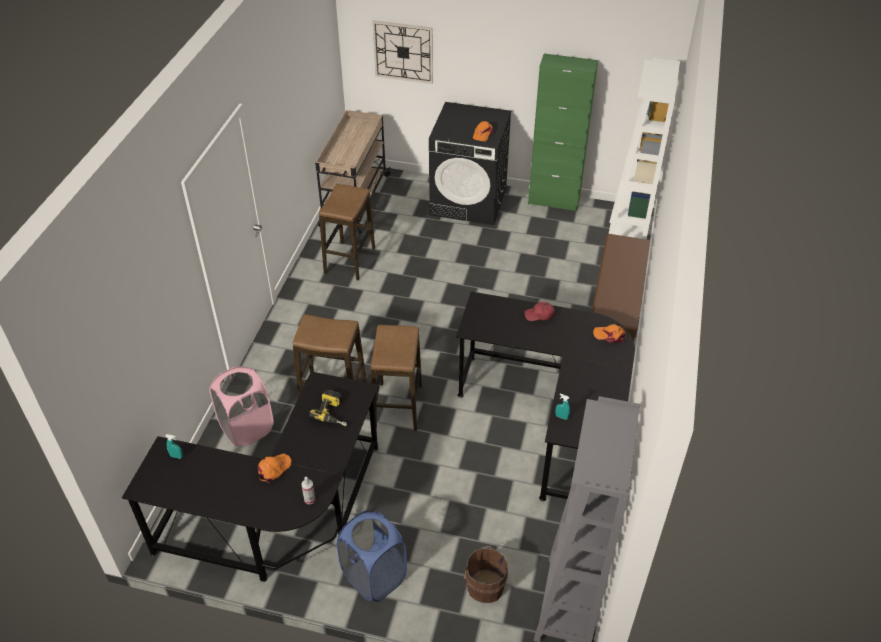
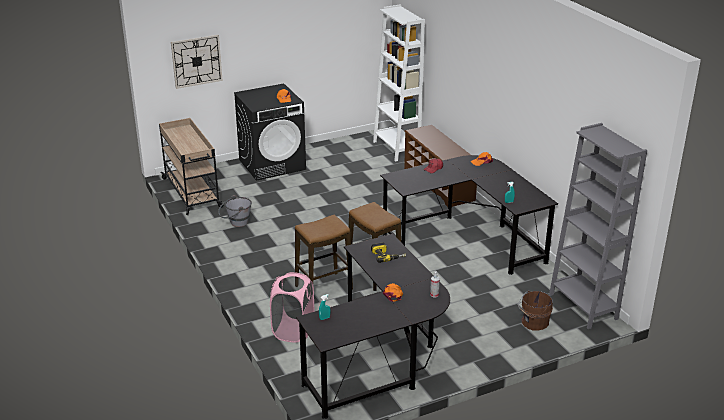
camera: 40 degrees left, 15 degrees down
stool [319,184,375,280] -> grey bucket [218,195,252,227]
blue laundry basket [337,511,407,602] -> none
green cabinet [528,53,598,212] -> none

